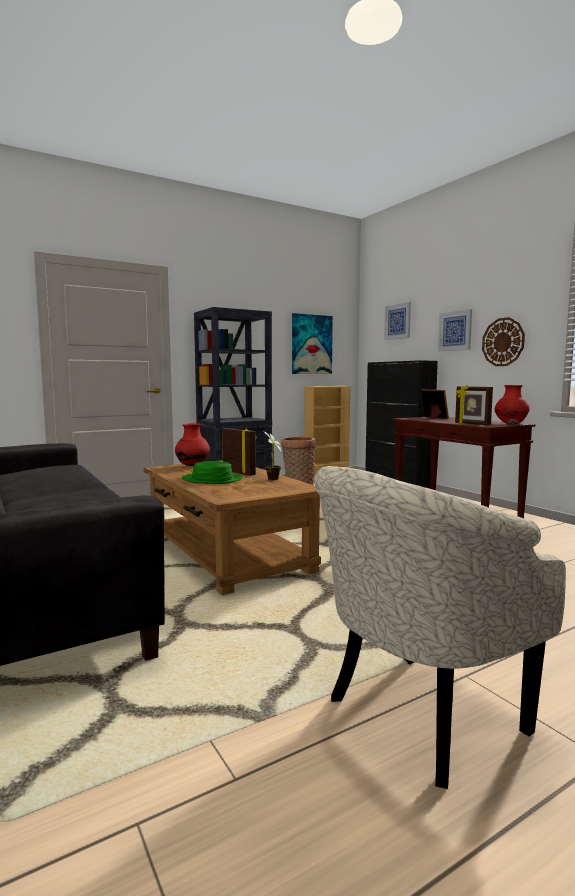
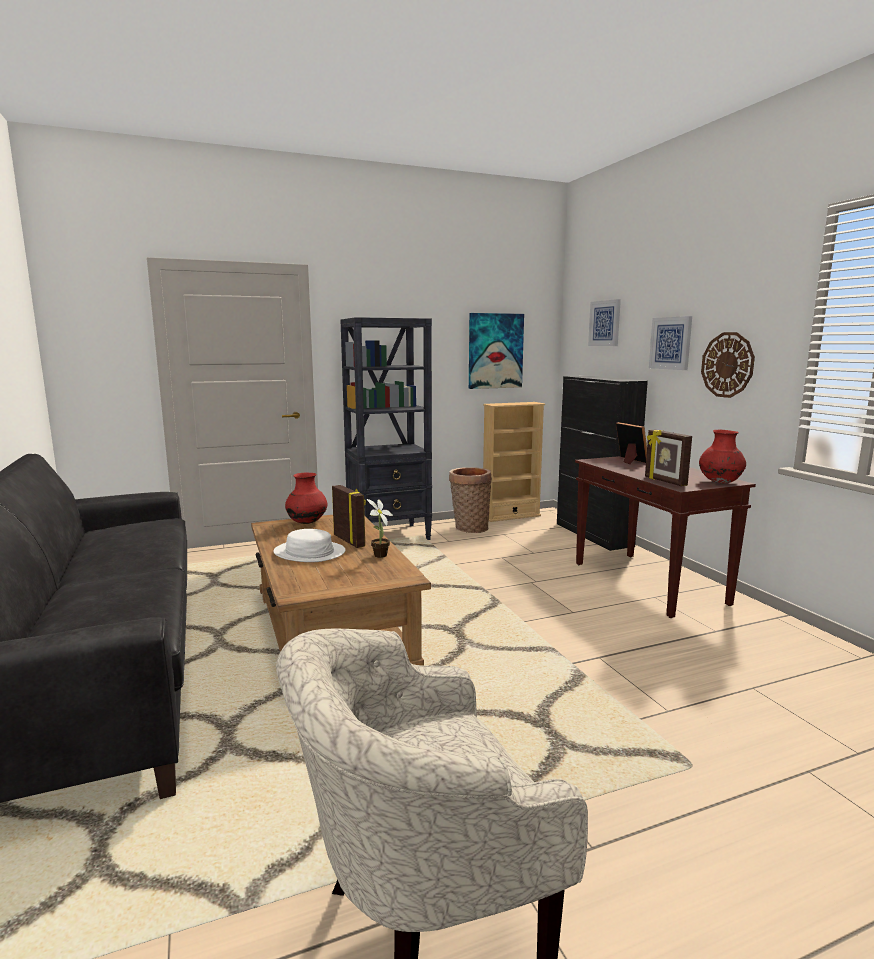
camera: 10 degrees right, 5 degrees up
green hat [182,461,243,484] -> white hat [274,529,346,562]

